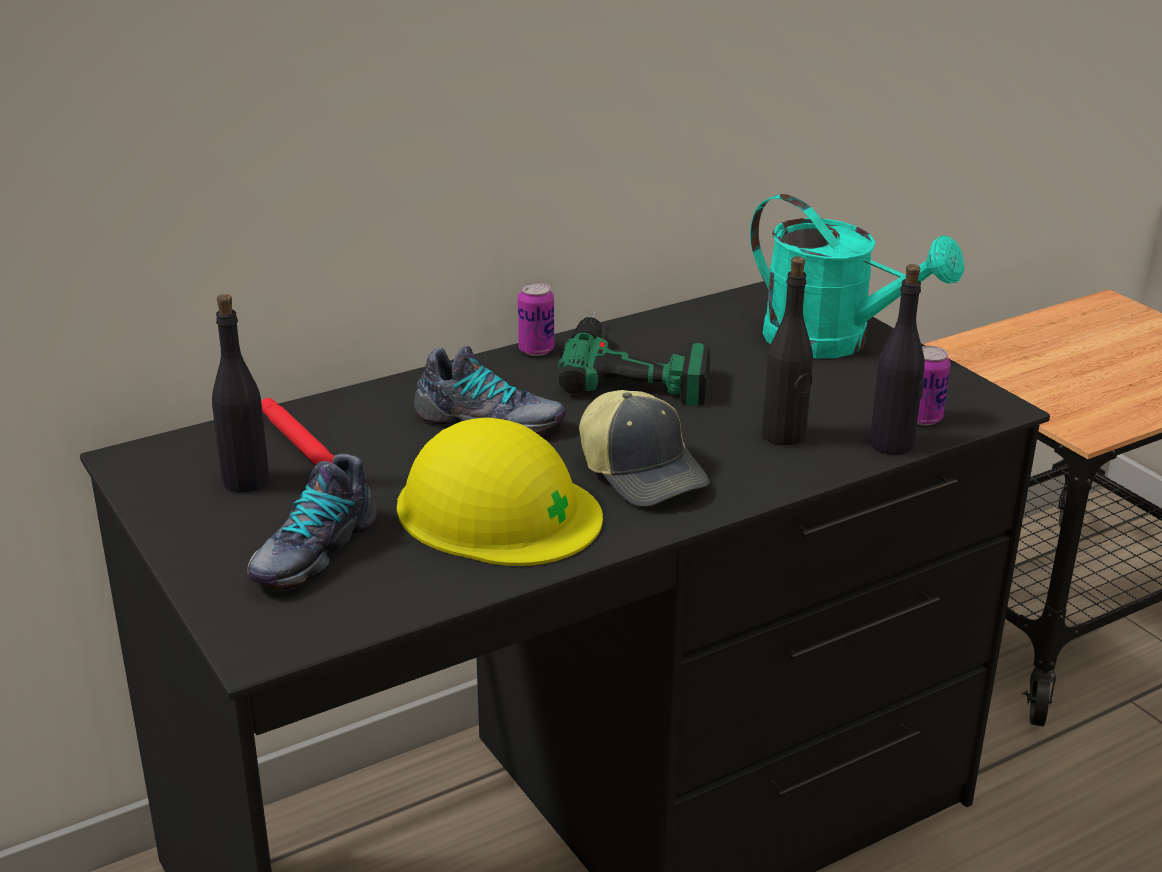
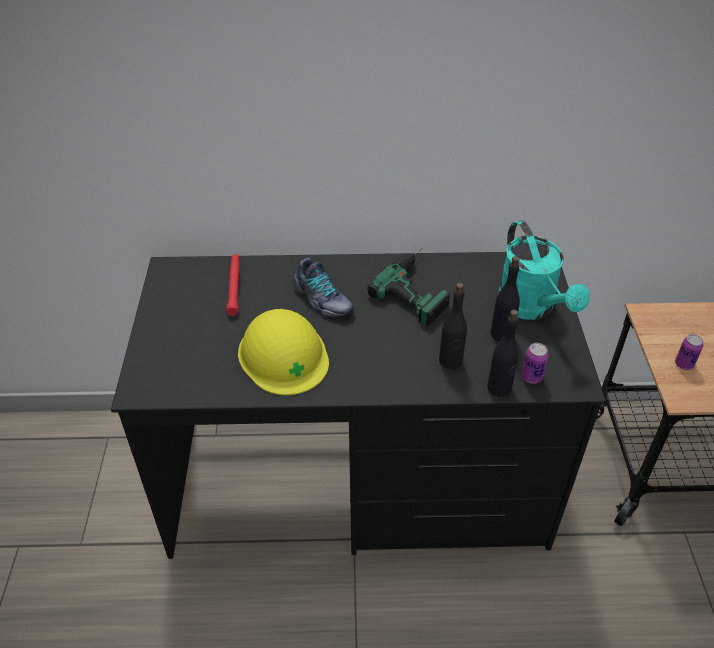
camera: 30 degrees right, 15 degrees up
black bottle [212,294,269,492] -> black bottle moved to [490,256,520,341]
shoe [247,454,377,592] -> none
can [518,282,554,356] -> can moved to [675,334,703,370]
cap [579,390,710,507] -> none

